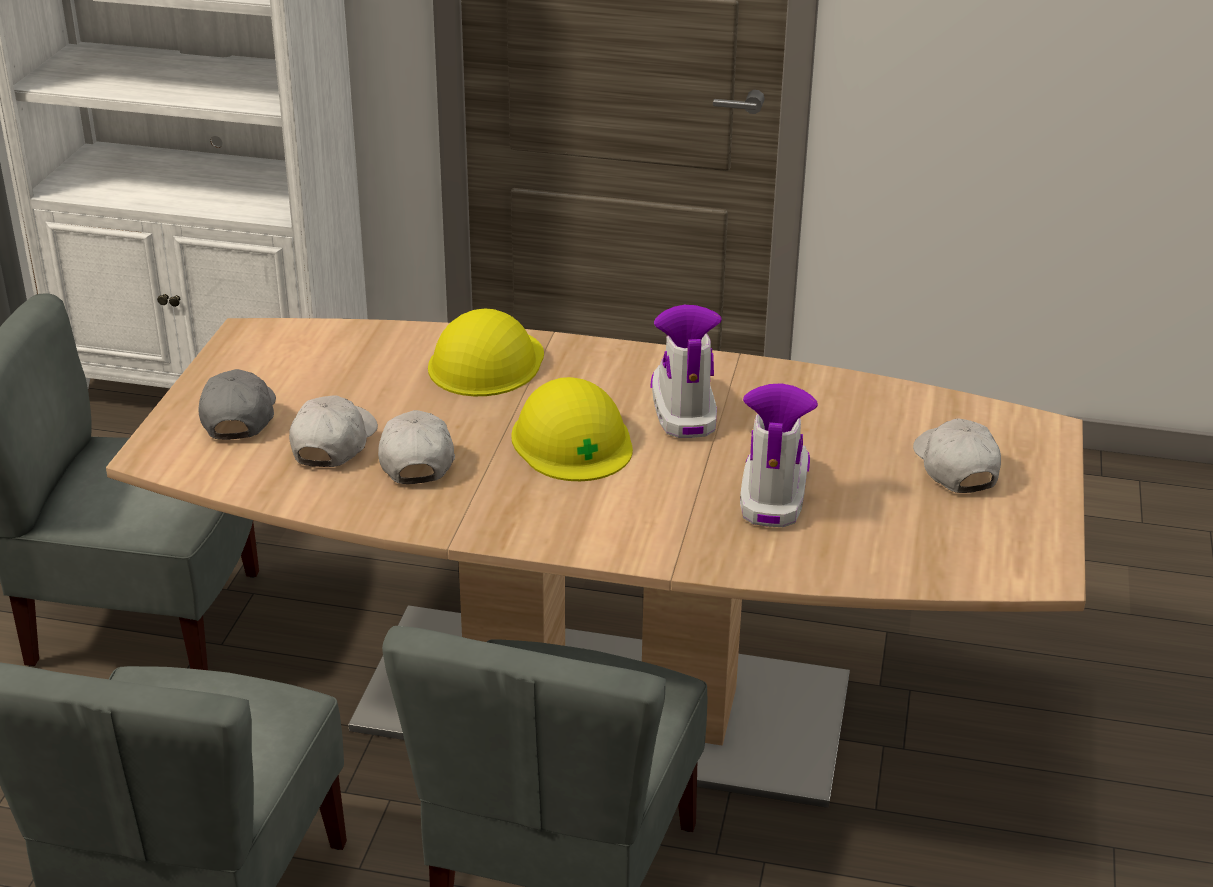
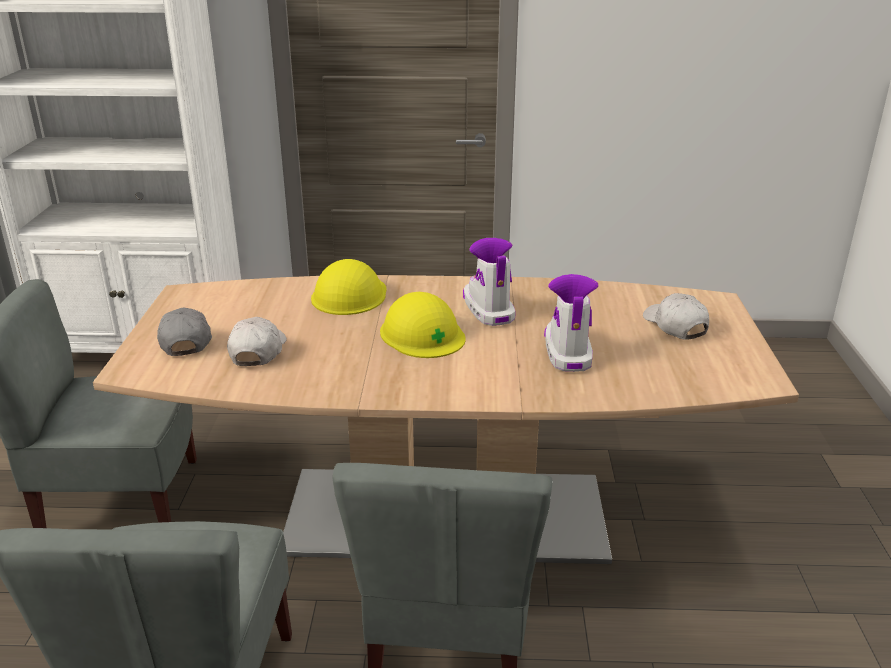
camera: 10 degrees left, 5 degrees down
white cap [378,410,455,484] -> none

